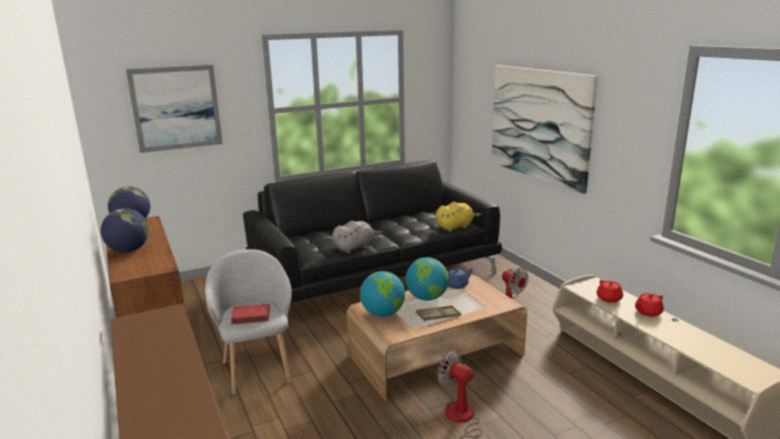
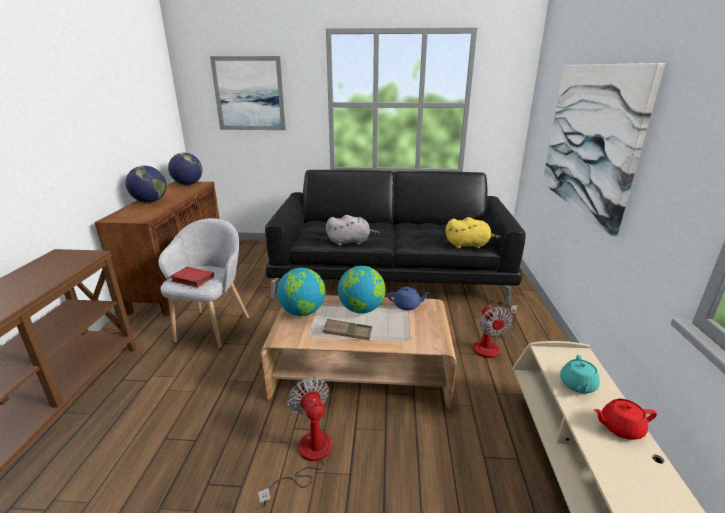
camera: 30 degrees right, 5 degrees up
red teapot [597,279,623,303] -> turquoise teapot [560,355,600,393]

